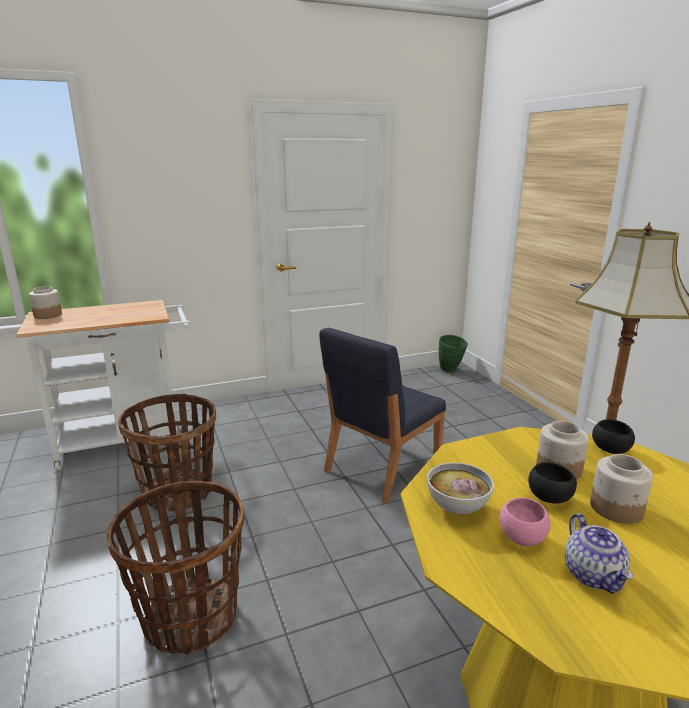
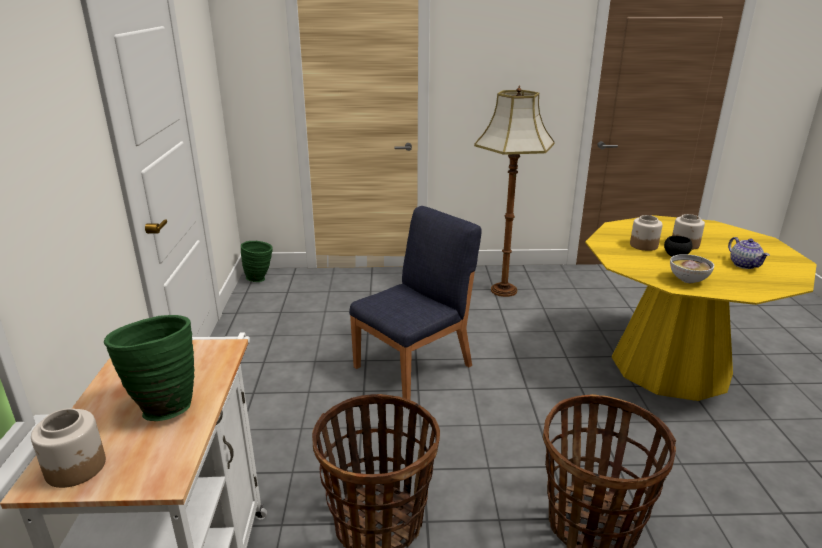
camera: 70 degrees left, 5 degrees up
blue chair [319,328,446,504] -> blue chair turned 105 degrees counterclockwise [349,206,482,400]
pink bowl [500,498,550,546] -> none
teapot [565,513,633,594] -> teapot turned 60 degrees clockwise [728,237,770,269]
black bowl [592,419,635,454] -> none
none -> green vase [104,315,194,421]

